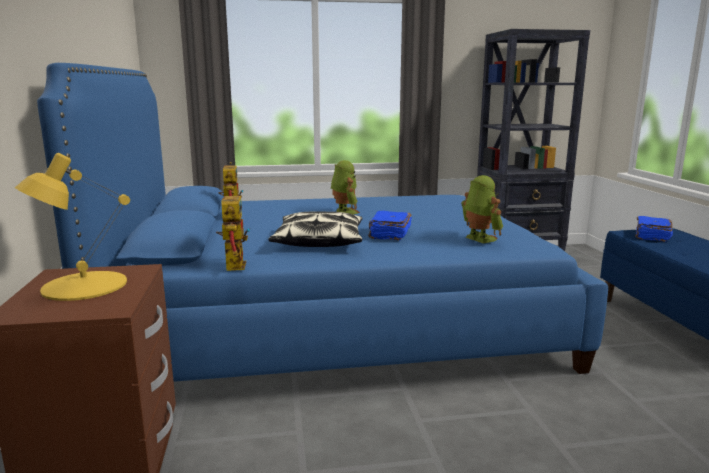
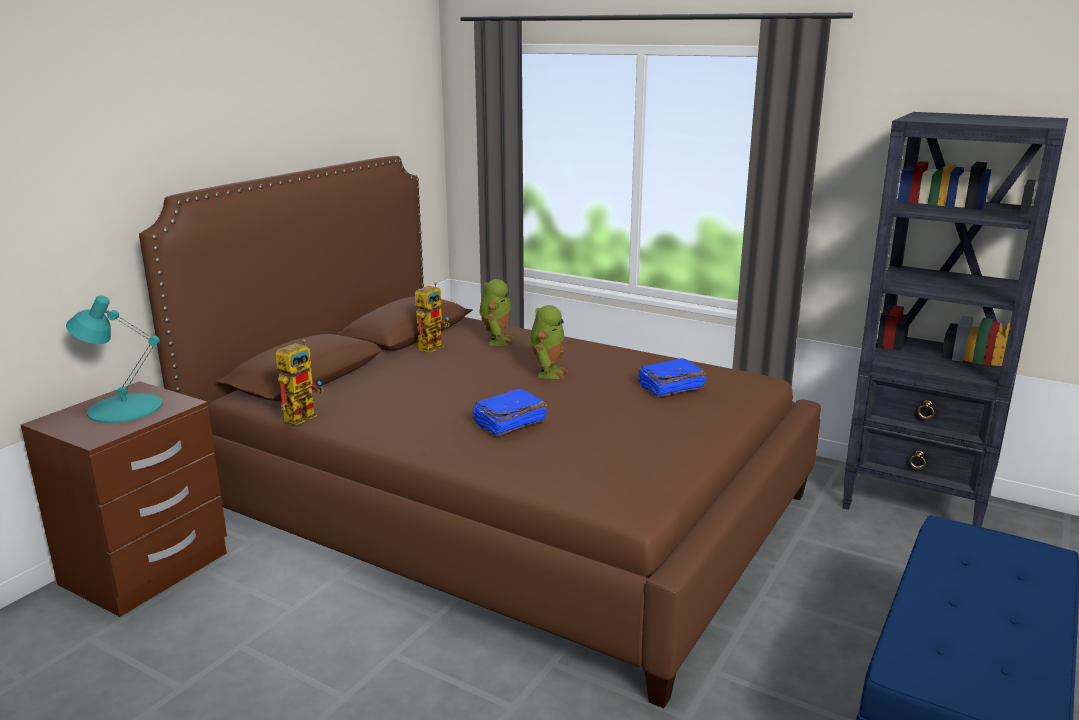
camera: 40 degrees right, 5 degrees up
yellow table lamp [15,153,130,301] -> turquoise table lamp [66,295,162,423]
blue bed [37,63,608,382] -> brown bed [139,156,821,708]
pillow [268,212,363,247] -> none
toy robot [461,175,503,243] -> toy robot moved to [479,279,515,346]
blue book [636,216,673,242] -> blue book moved to [638,358,706,398]

